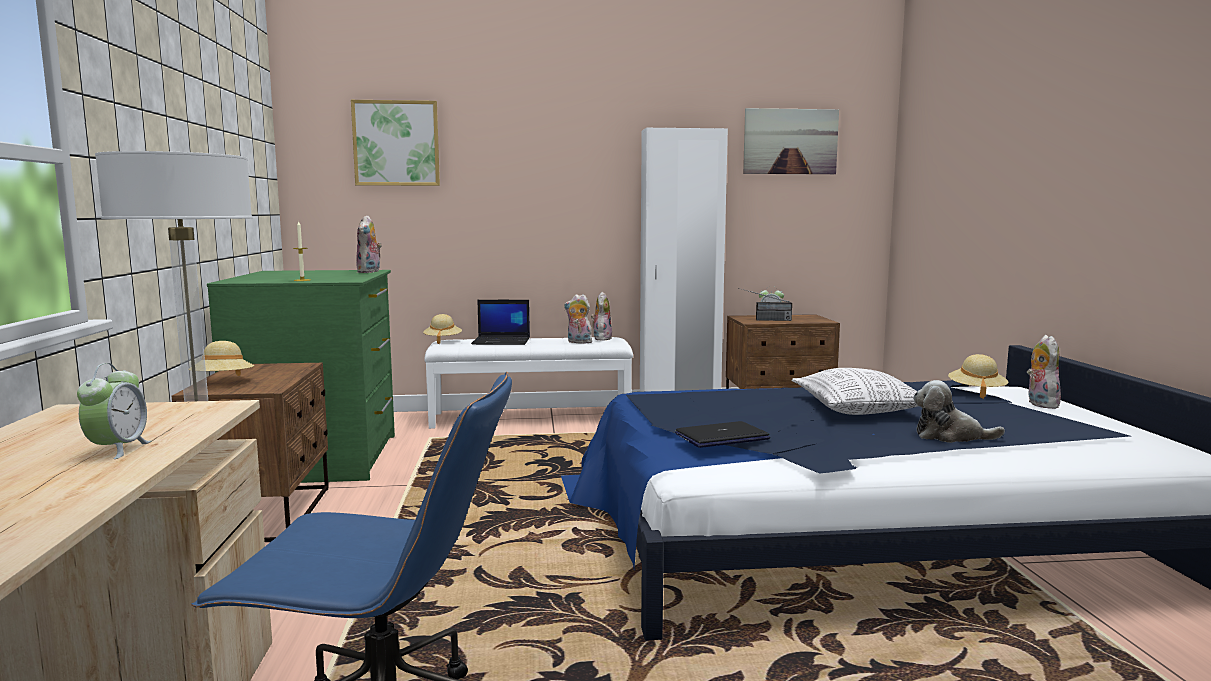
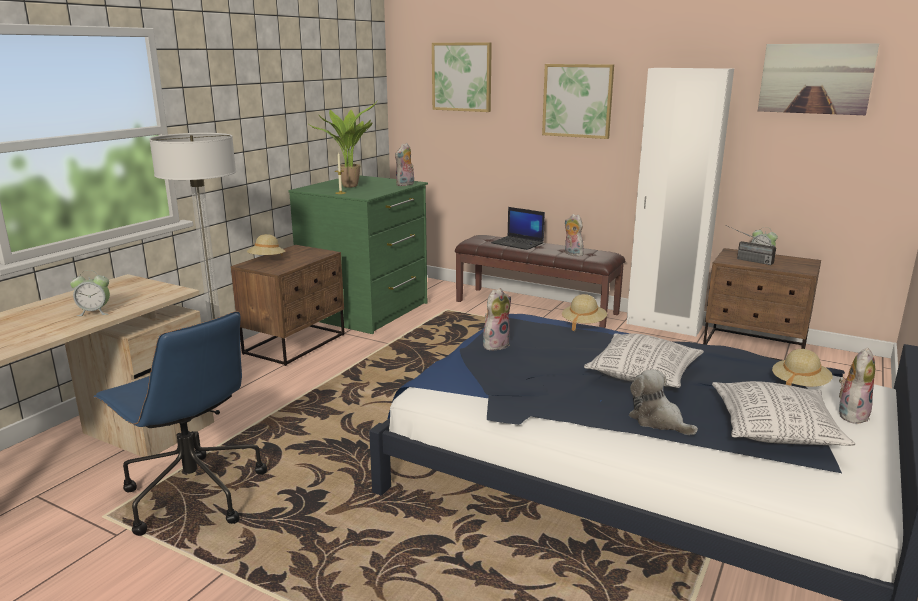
camera: 35 degrees right, 10 degrees up
alarm clock [77,363,151,459] -> alarm clock turned 45 degrees clockwise [70,270,110,316]
beige hat [423,314,462,344] -> beige hat moved to [562,294,607,331]
white bench [424,337,633,429] -> brown bench [455,235,625,328]
plush toy [591,292,612,341] -> plush toy moved to [483,288,511,350]
laptop [675,421,770,448] -> none
none -> potted plant [309,101,377,188]
none -> picture [542,64,614,139]
none -> pillow [712,381,855,446]

